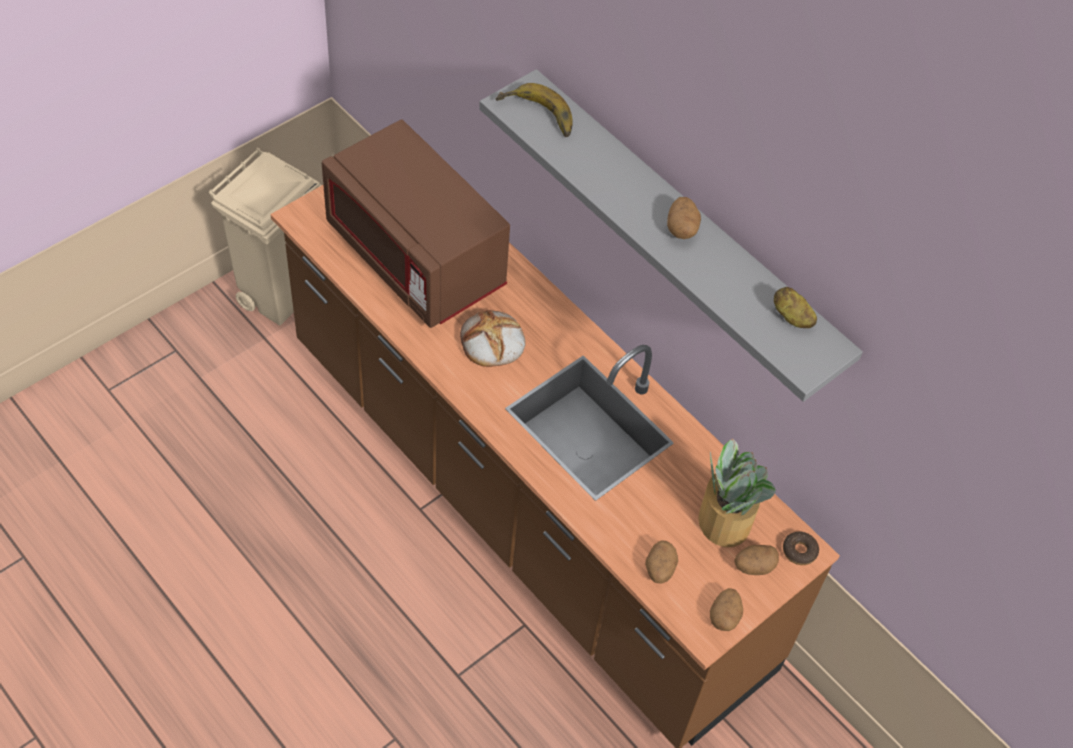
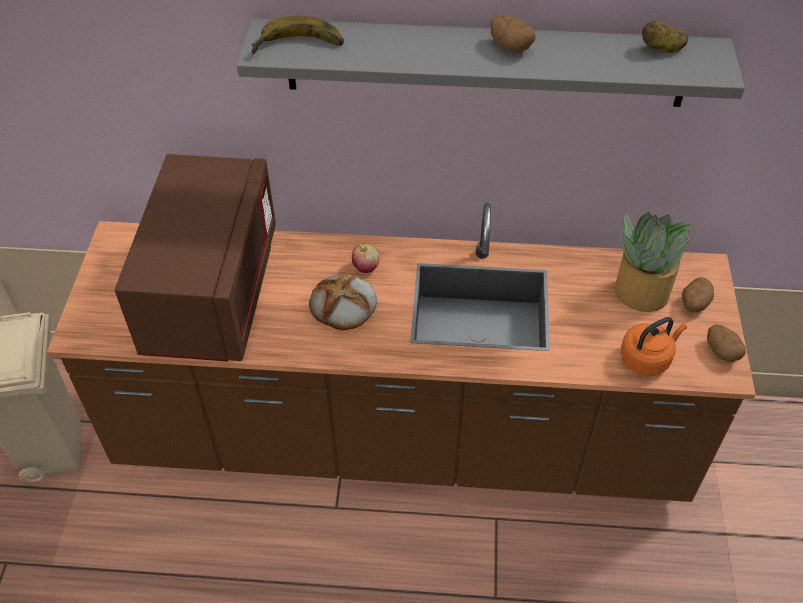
camera: 40 degrees left, 5 degrees down
brown microwave [322,119,510,328] -> brown microwave turned 90 degrees counterclockwise [115,154,276,362]
potato [645,540,678,584] -> orange kettle [620,317,687,376]
donut [783,531,819,565] -> none
none -> apple [352,243,380,273]

